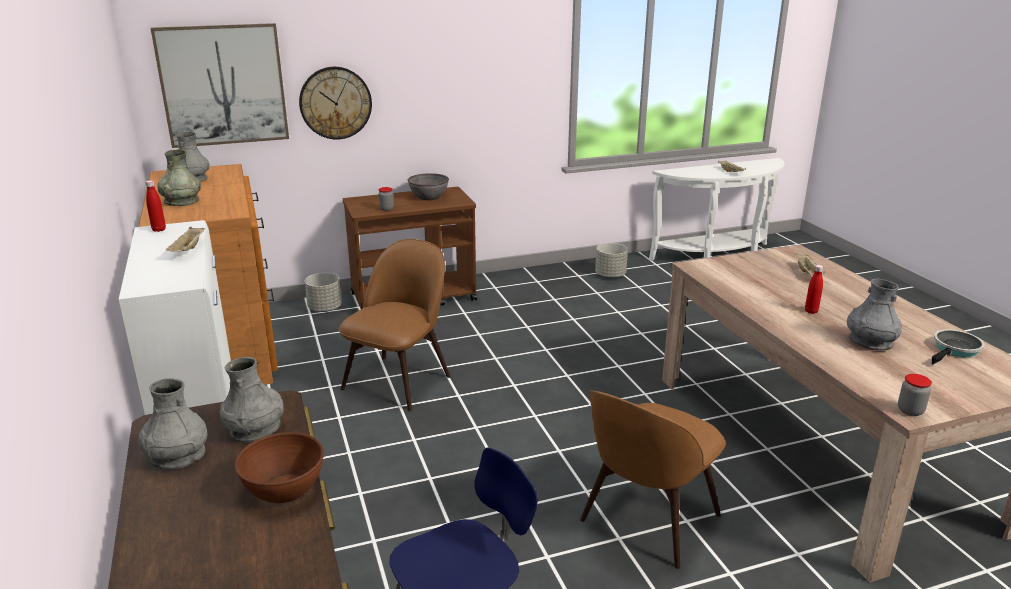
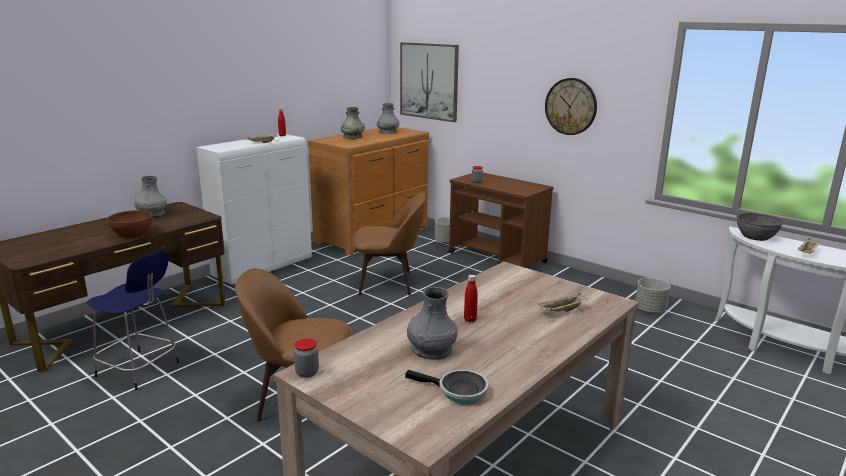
camera: 60 degrees right, 5 degrees down
grey vase [220,357,284,443] -> none
wall clock [299,67,372,139] -> wall clock moved to [545,78,597,135]
grey bowl [408,173,449,200] -> grey bowl moved to [737,213,783,241]

